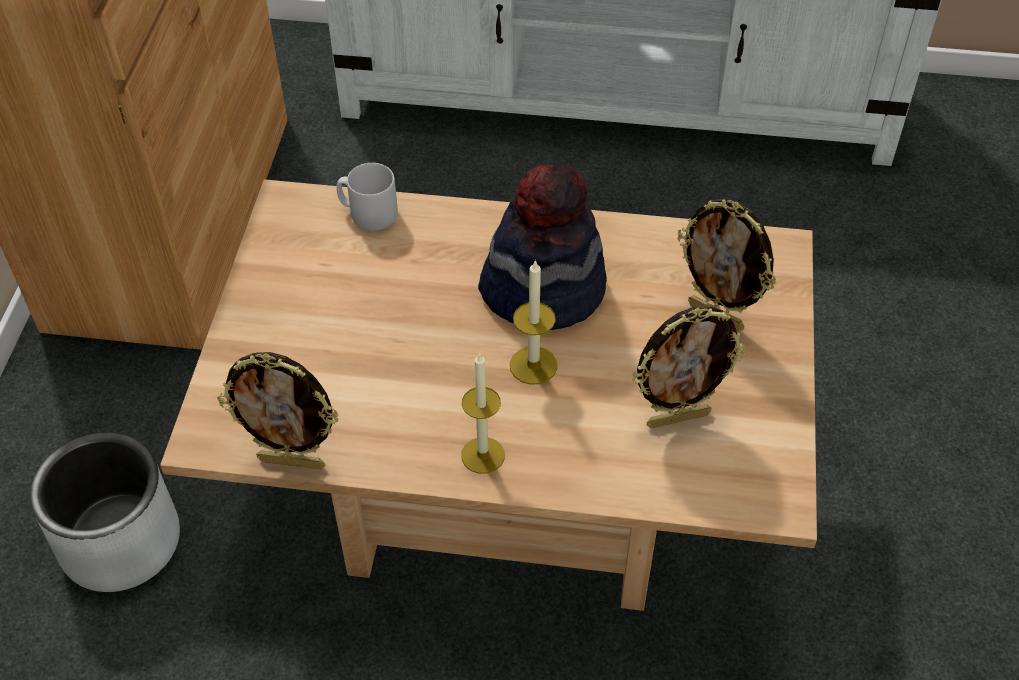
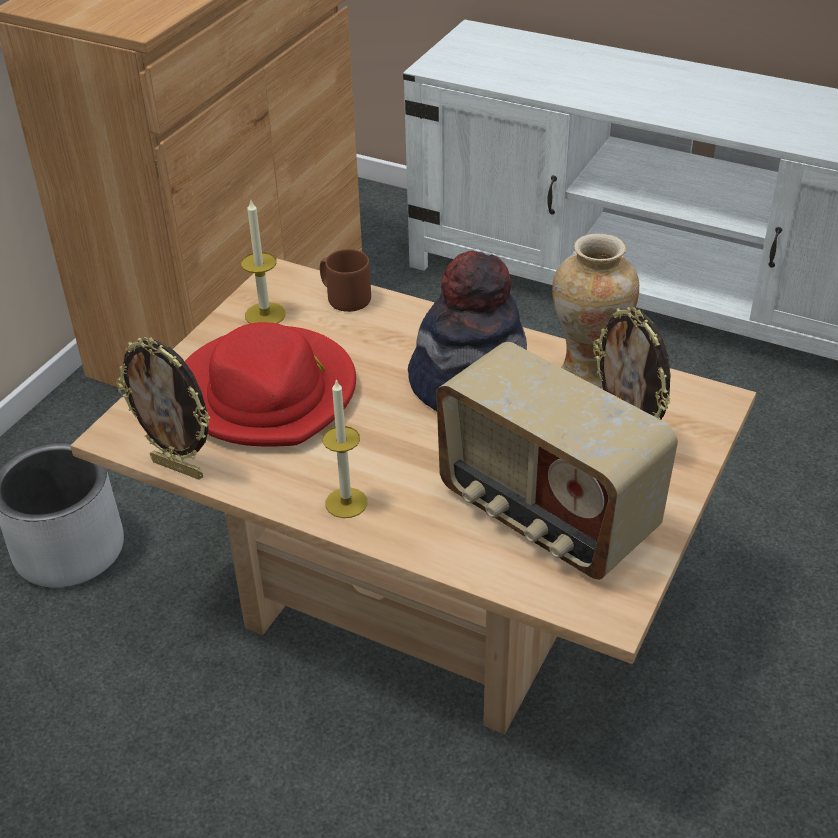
camera: 20 degrees right, 10 degrees down
grey mug [337,163,398,231] -> brown mug [320,249,371,312]
candle [510,260,557,385] -> candle moved to [241,198,286,324]
picture frame [631,307,746,428] -> radio [436,342,678,580]
none -> red hat [185,322,356,447]
none -> vase [552,234,639,389]

